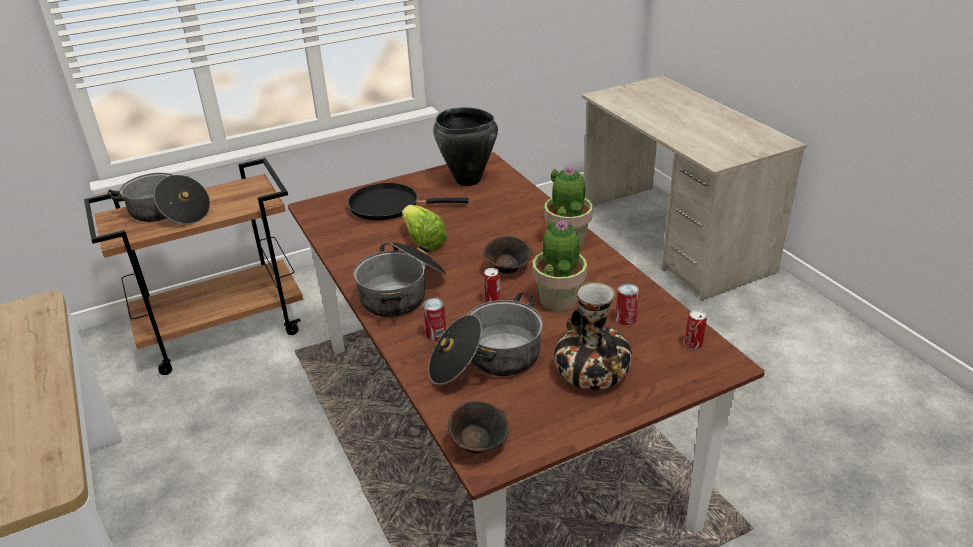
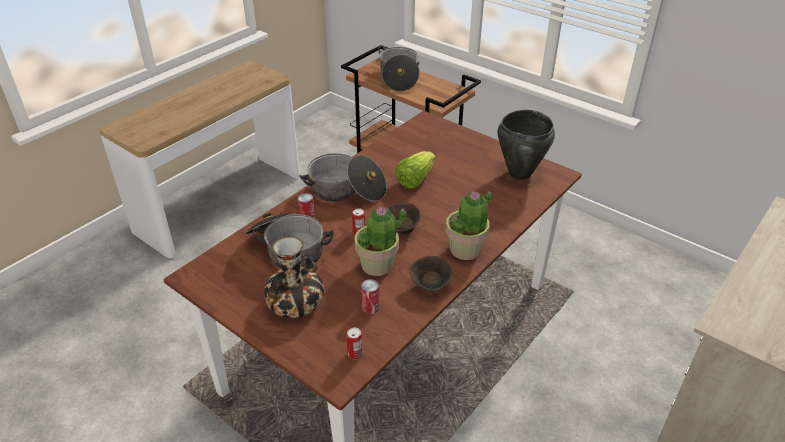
camera: 65 degrees right, 5 degrees up
black frying pan [348,183,469,220] -> none
brown bowl [448,401,509,453] -> brown bowl moved to [409,256,452,291]

